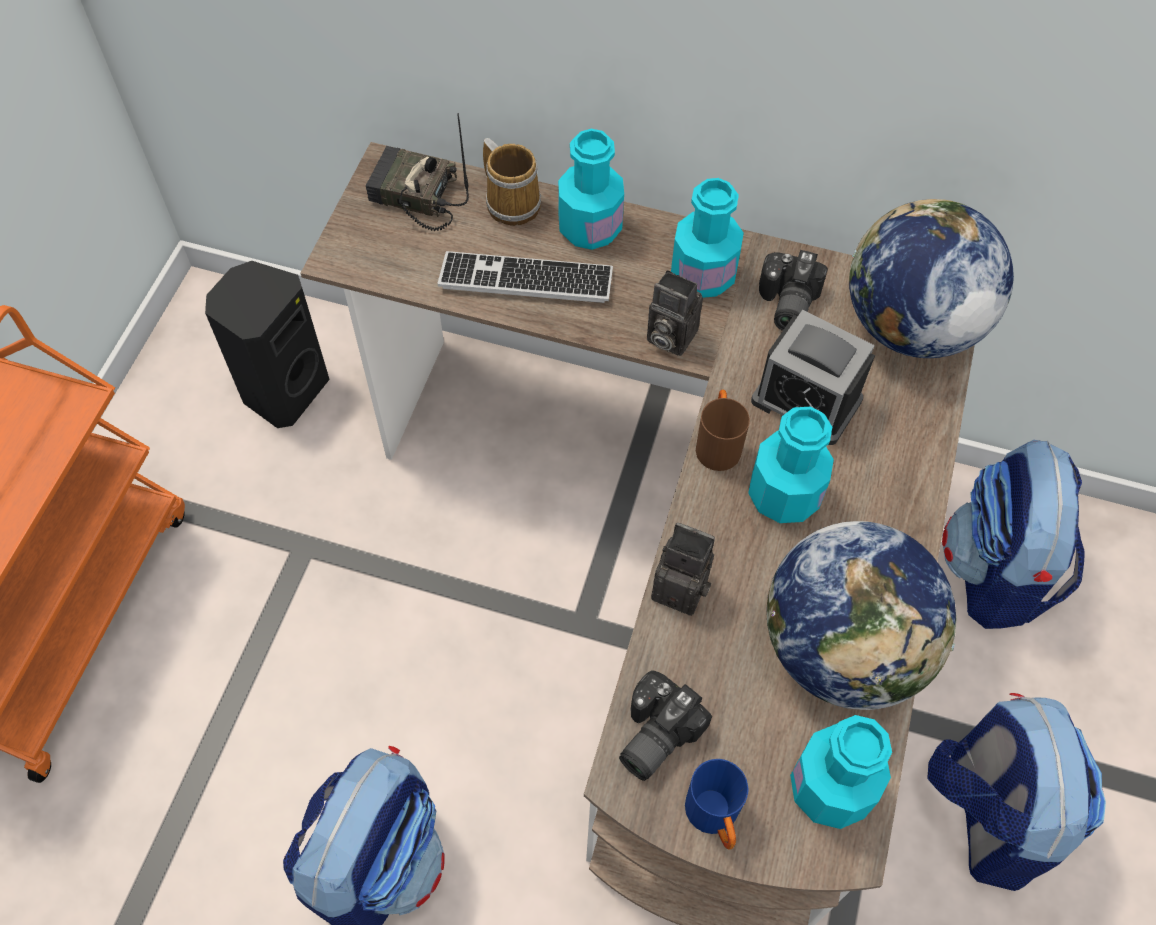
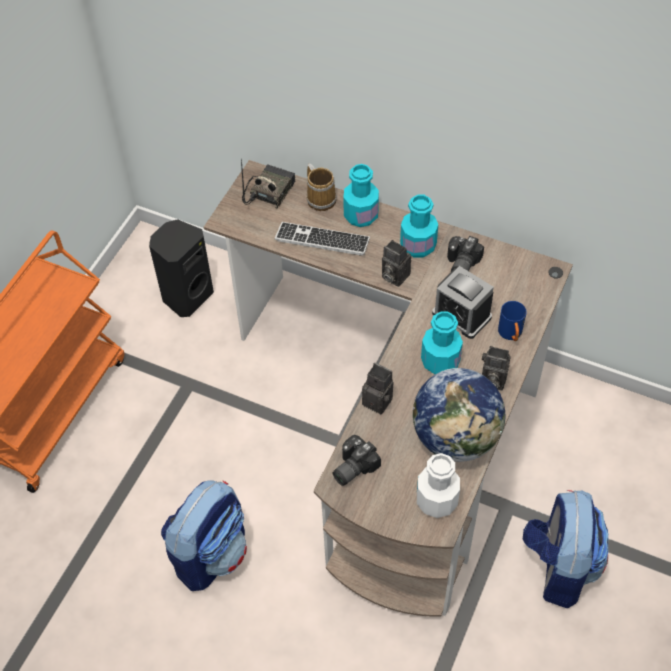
camera: 10 degrees right, 5 degrees down
radio [366,113,469,231] -> radio turned 90 degrees clockwise [241,159,295,209]
blue mug [685,759,749,850] -> blue mug moved to [498,301,527,341]
brown mug [696,390,750,471] -> none
turquoise bottle [790,715,892,829] -> white bottle [417,453,460,518]
globe [849,199,1014,358] -> none
backpack [942,440,1085,629] -> none
none -> camera [482,346,511,390]

